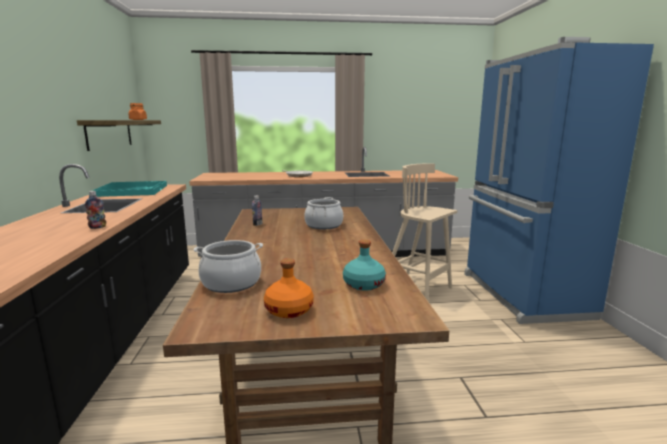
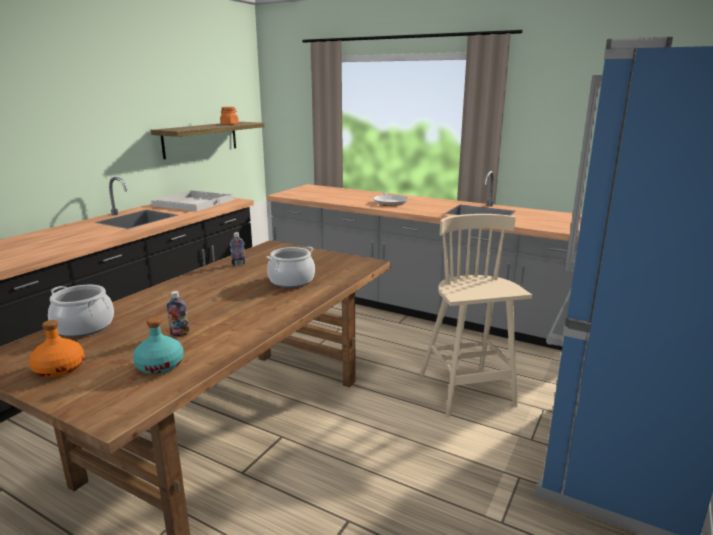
camera: 35 degrees right, 5 degrees up
bottle [85,191,106,229] -> bottle moved to [167,291,189,337]
turquoise tray [92,181,167,197] -> white tray [151,190,234,211]

